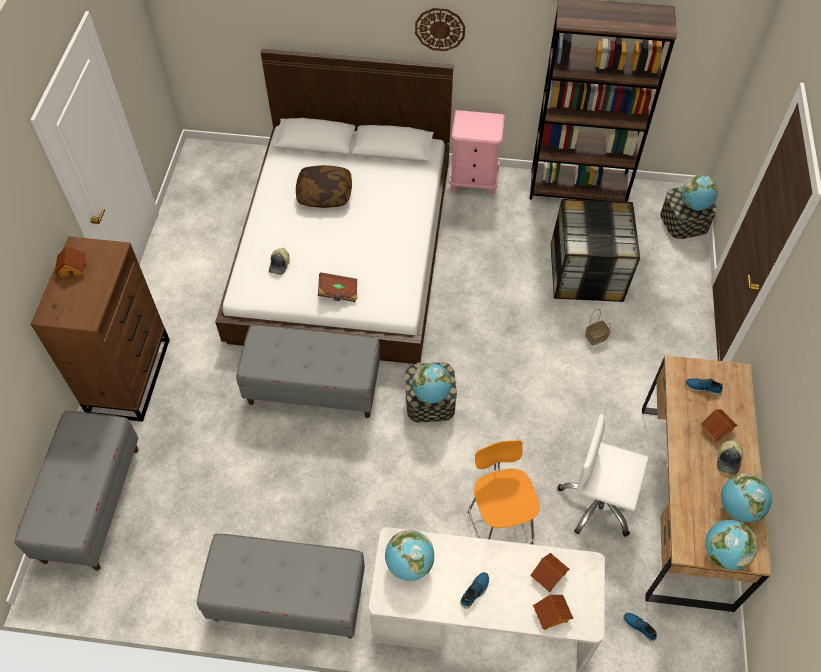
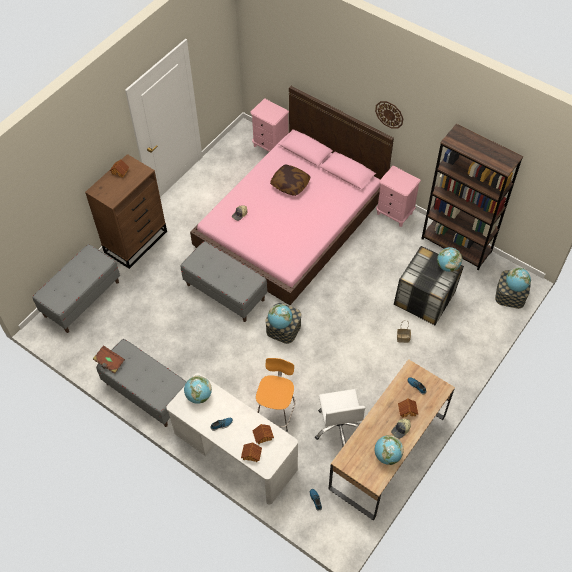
camera: 30 degrees right, 0 degrees up
white bed [215,49,453,364] -> pink bed [190,86,394,305]
brown book [318,272,357,302] -> brown book moved to [93,345,125,374]
white office chair [557,414,649,537] -> white office chair turned 150 degrees counterclockwise [315,389,365,448]
globe [705,520,757,570] -> globe moved to [437,247,462,272]
none -> pink nightstand [250,98,289,152]

